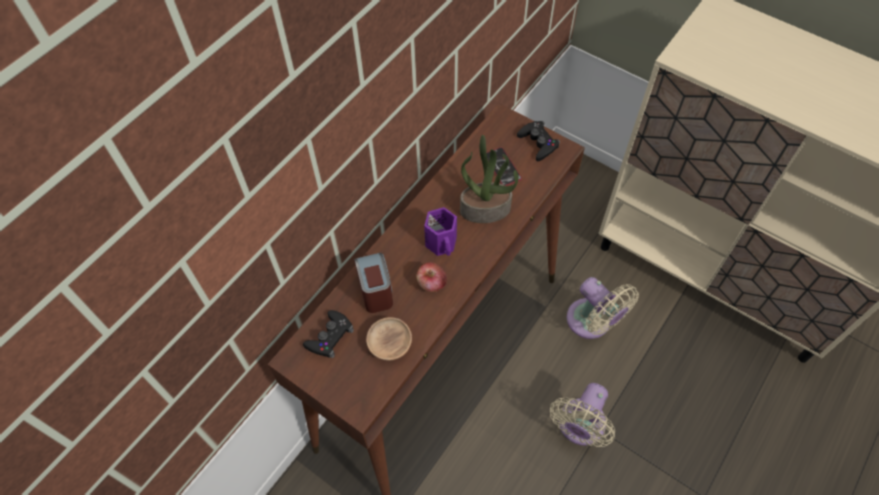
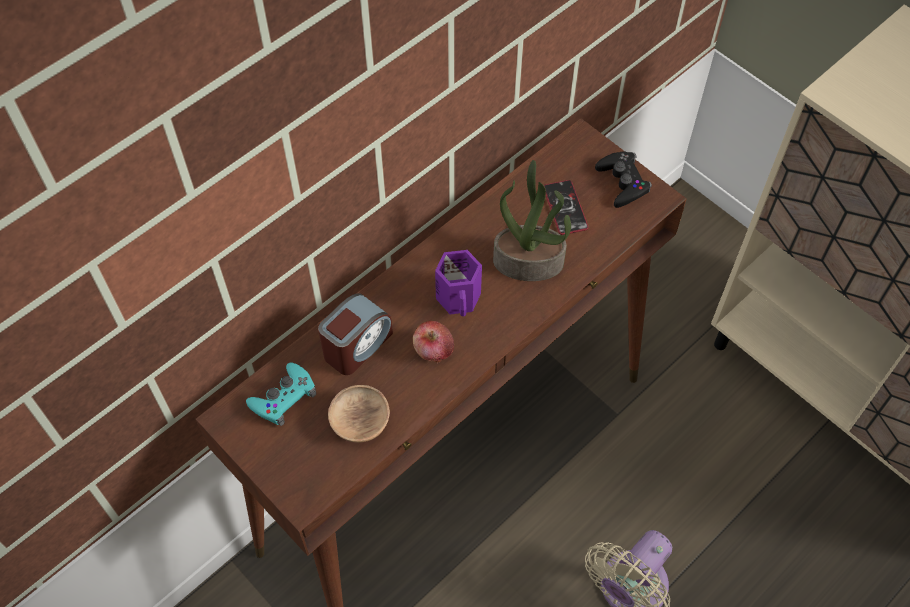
camera: 10 degrees right, 0 degrees up
black game controller [303,310,354,358] -> turquoise game controller [246,363,316,426]
alarm clock [354,253,393,313] -> alarm clock turned 45 degrees clockwise [318,294,393,375]
beige fan [567,277,639,339] -> none

